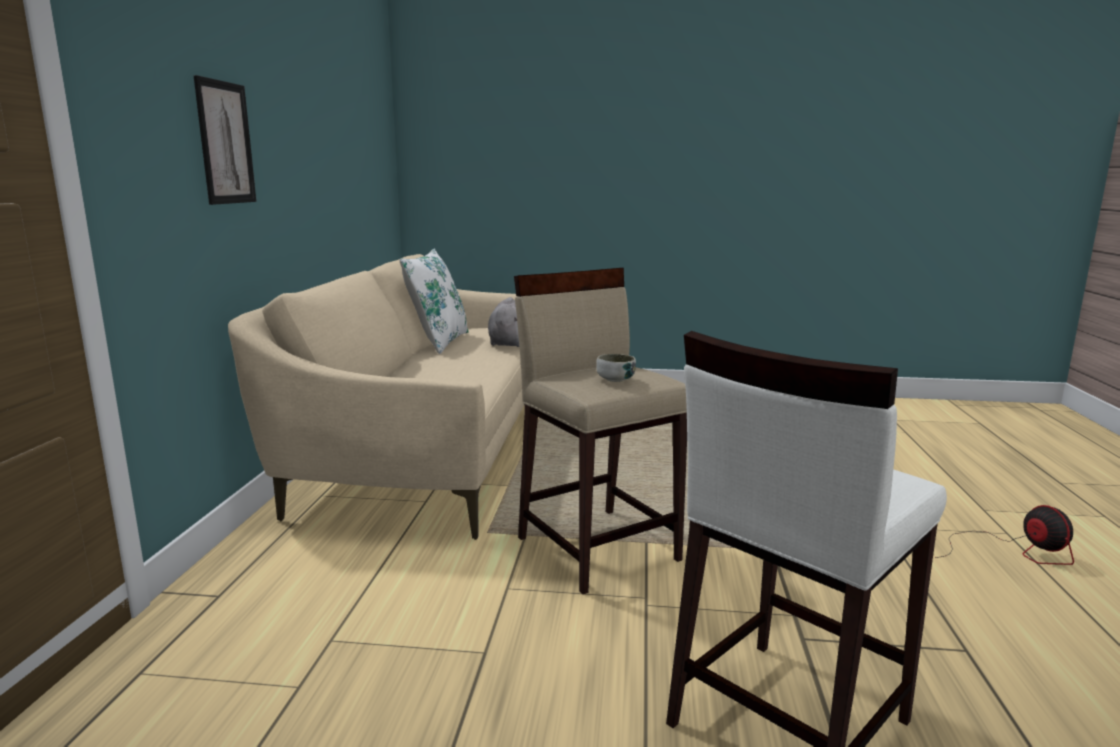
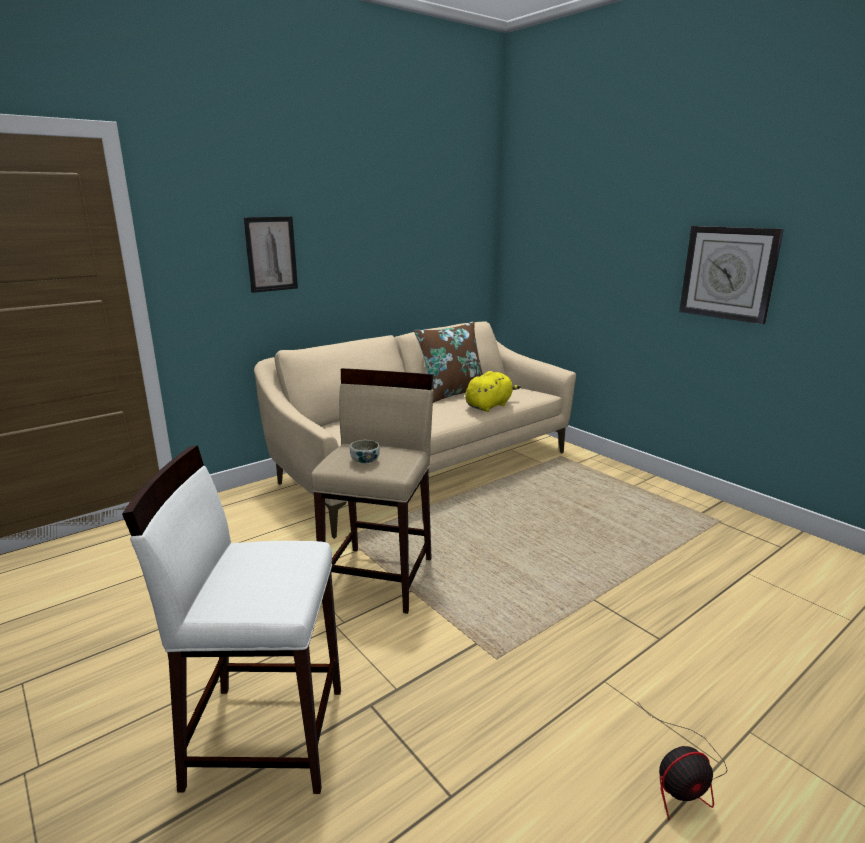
camera: 45 degrees right, 5 degrees up
white pillow [400,249,469,354] -> brown pillow [414,321,483,403]
grey plush toy [488,297,519,347] -> yellow plush toy [465,371,521,412]
fan [935,505,1074,565] -> fan turned 45 degrees clockwise [638,702,727,820]
none -> wall clock [679,226,784,324]

